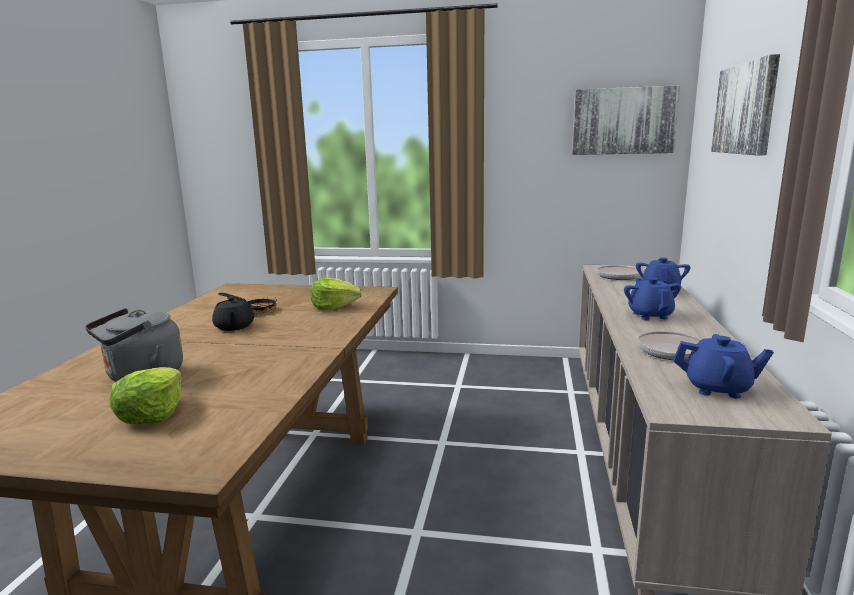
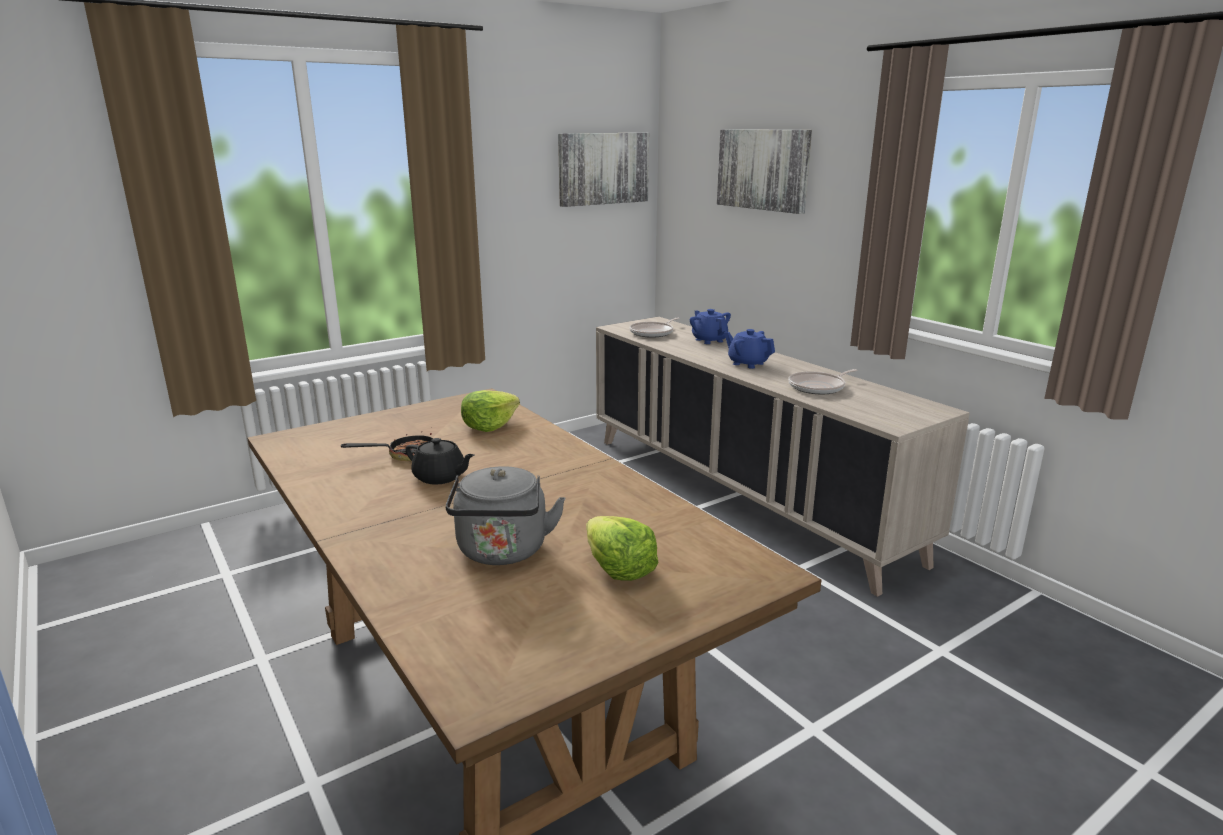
camera: 45 degrees left, 5 degrees up
blue teapot [673,334,774,399] -> none

